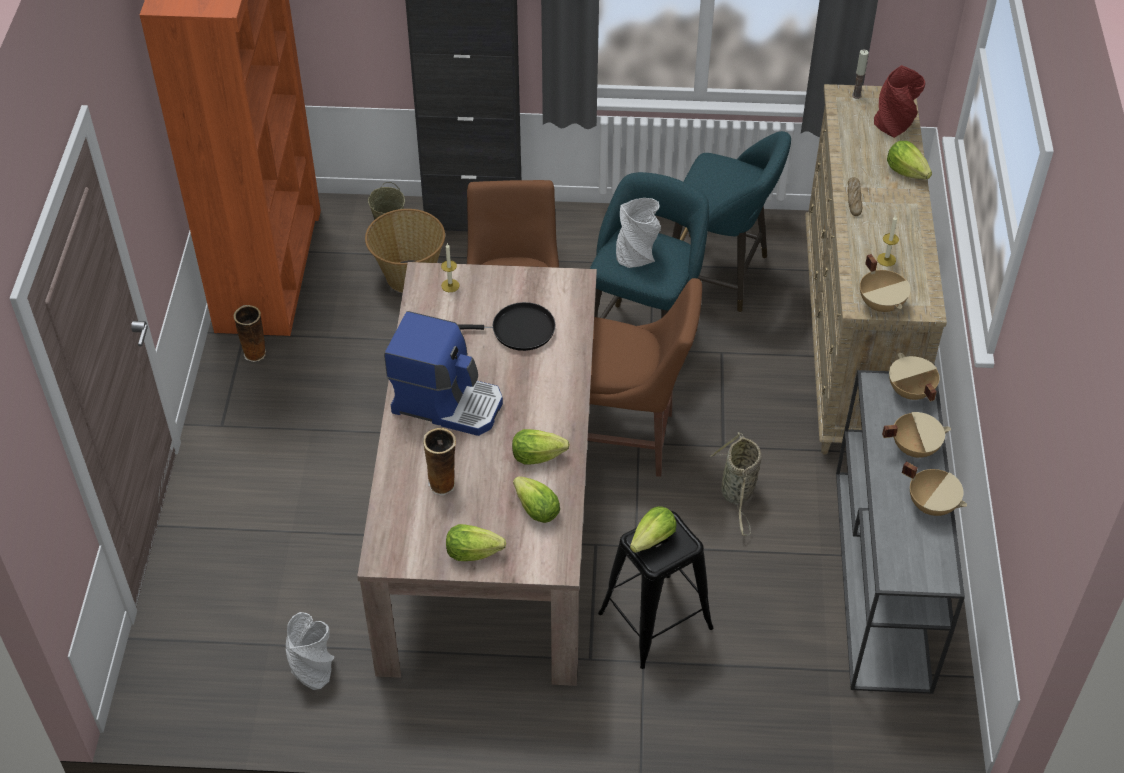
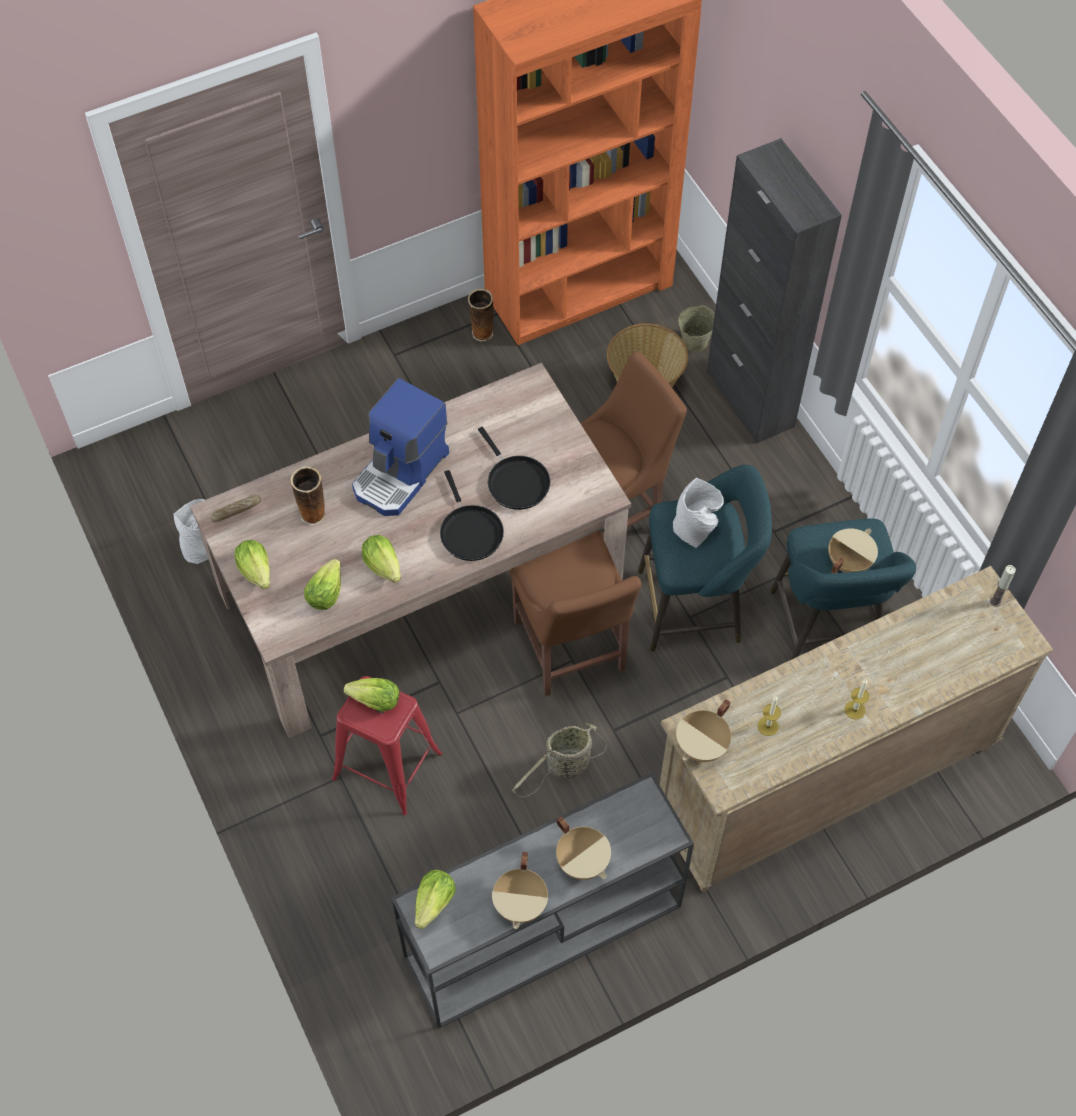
camera: 60 degrees right, 10 degrees up
coffee machine [384,311,503,436] -> coffee machine turned 45 degrees clockwise [352,378,449,516]
candle [441,244,459,292] -> candle moved to [844,679,869,719]
black stool [598,511,713,669] -> red stool [332,676,442,815]
bread [848,177,862,216] -> bread moved to [211,494,261,522]
red vase [874,65,925,138] -> none
lettuce [887,141,932,179] -> lettuce moved to [415,870,456,929]
beige cooking pot [889,353,940,402] -> beige cooking pot moved to [828,528,878,573]
none -> black frying pan [440,470,504,561]

